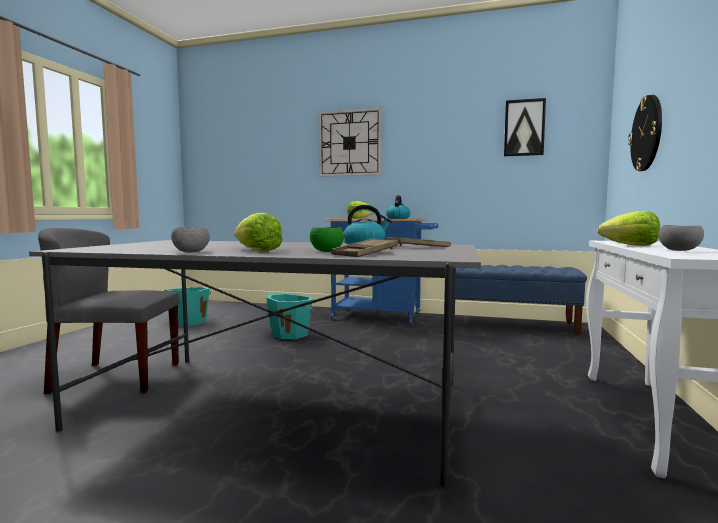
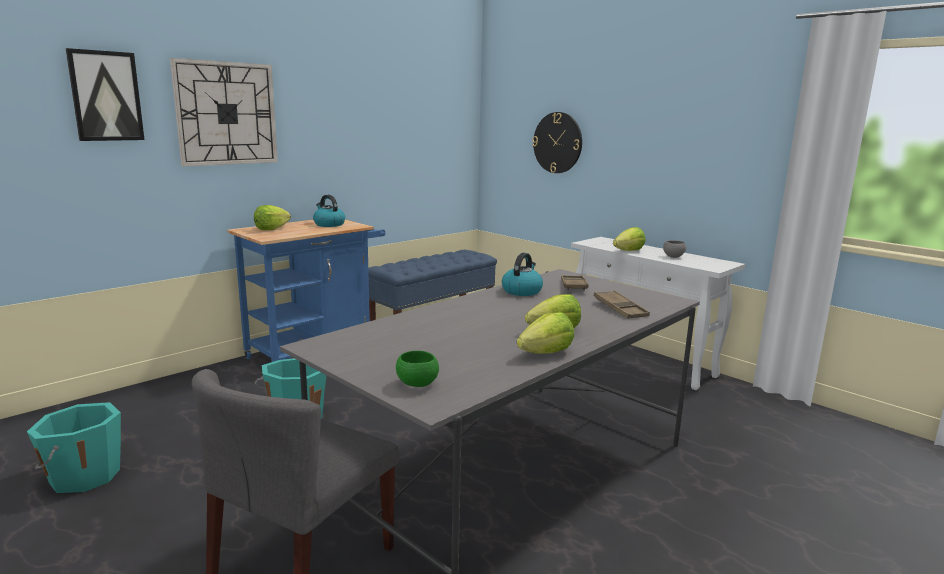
camera: 60 degrees left, 10 degrees up
grey bowl [171,227,210,253] -> lettuce [517,312,574,354]
green bowl [310,227,344,252] -> green bowl moved to [396,351,439,387]
picture [504,98,546,156] -> picture moved to [66,48,144,141]

